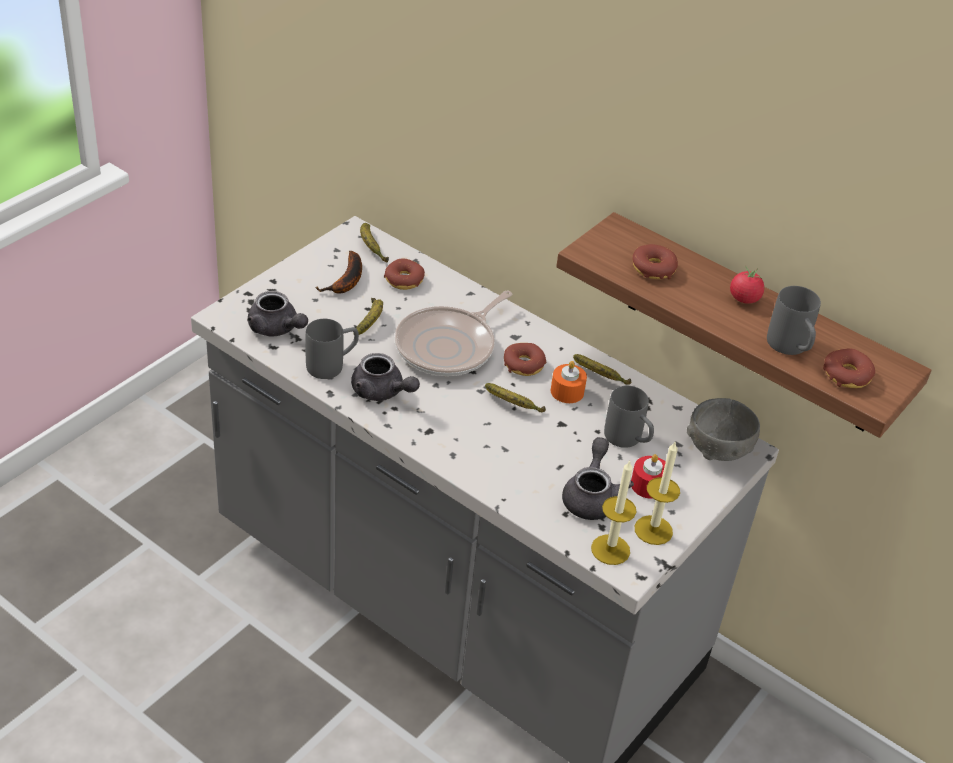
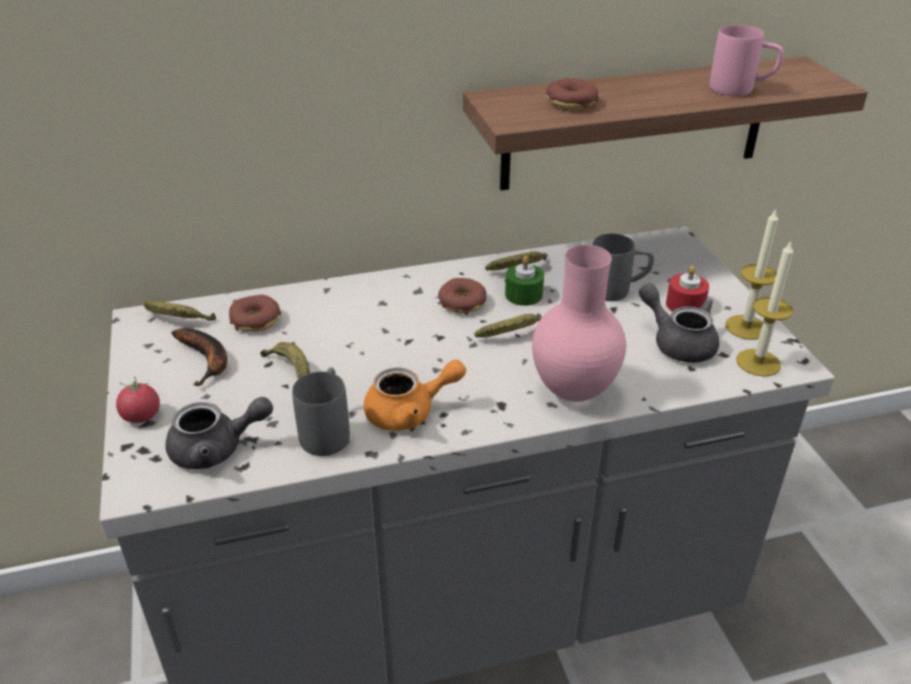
camera: 50 degrees left, 5 degrees down
grey teapot [351,353,420,401] -> orange teapot [364,360,466,431]
frying pan [395,291,512,376] -> none
orange candle [551,361,587,403] -> green candle [505,256,544,306]
grey bowl [687,398,760,461] -> none
tomato [730,266,764,304] -> tomato moved to [116,377,160,423]
grey mug [767,286,821,355] -> pink mug [709,25,784,96]
donut [823,348,875,388] -> none
none -> pink vase [532,245,626,402]

